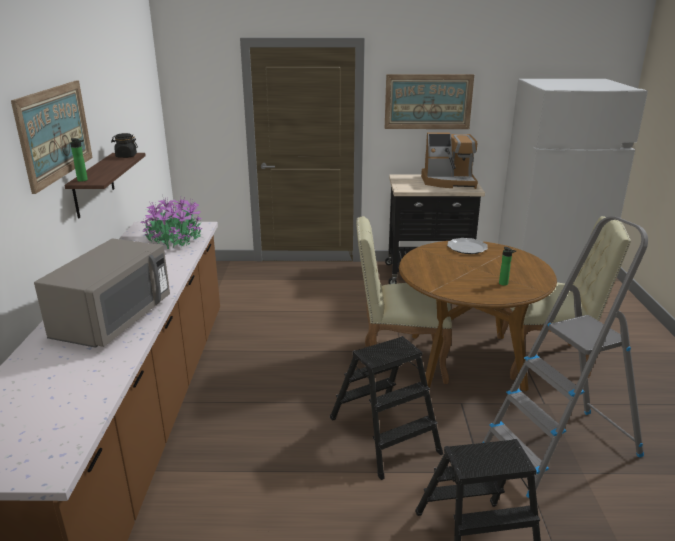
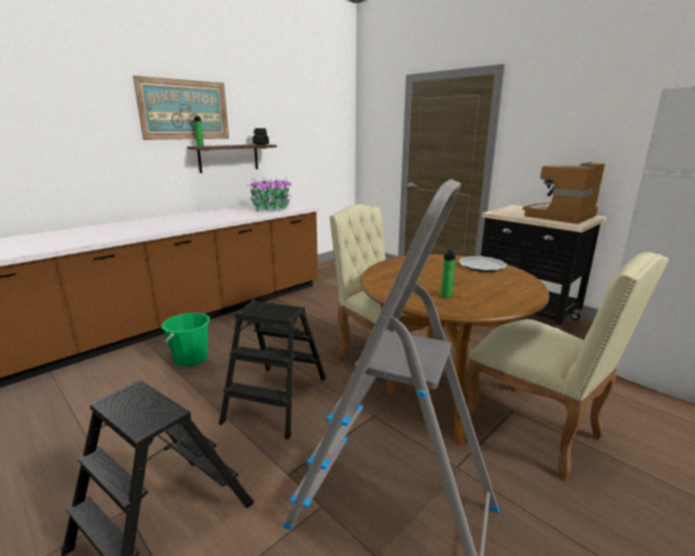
camera: 45 degrees right, 5 degrees down
grey microwave [34,238,170,348] -> none
picture [385,74,474,129] -> none
coffee machine [421,132,478,189] -> coffee machine turned 90 degrees clockwise [523,162,605,224]
none -> green bucket [161,312,210,367]

